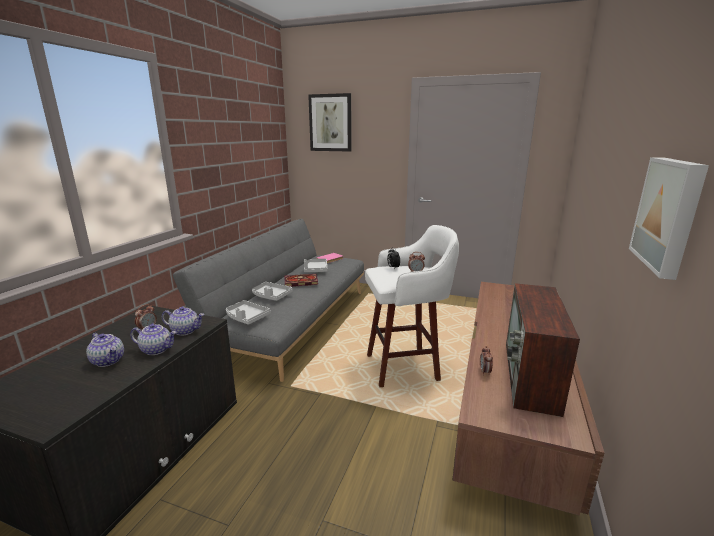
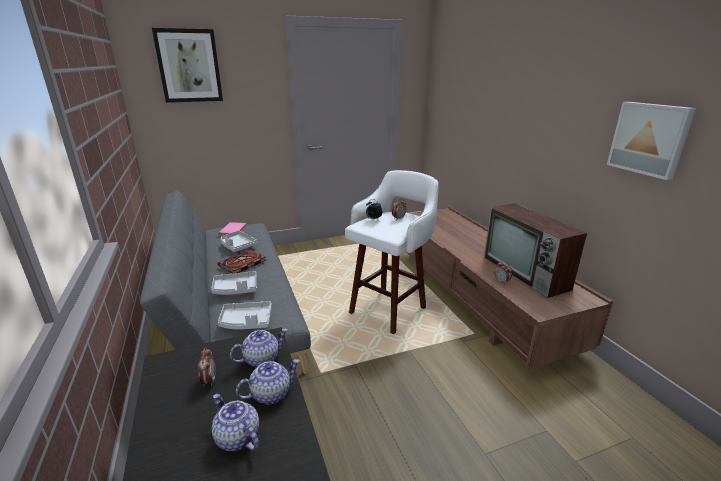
camera: 40 degrees left, 5 degrees up
teapot [86,333,124,367] -> teapot turned 135 degrees counterclockwise [212,394,259,451]

